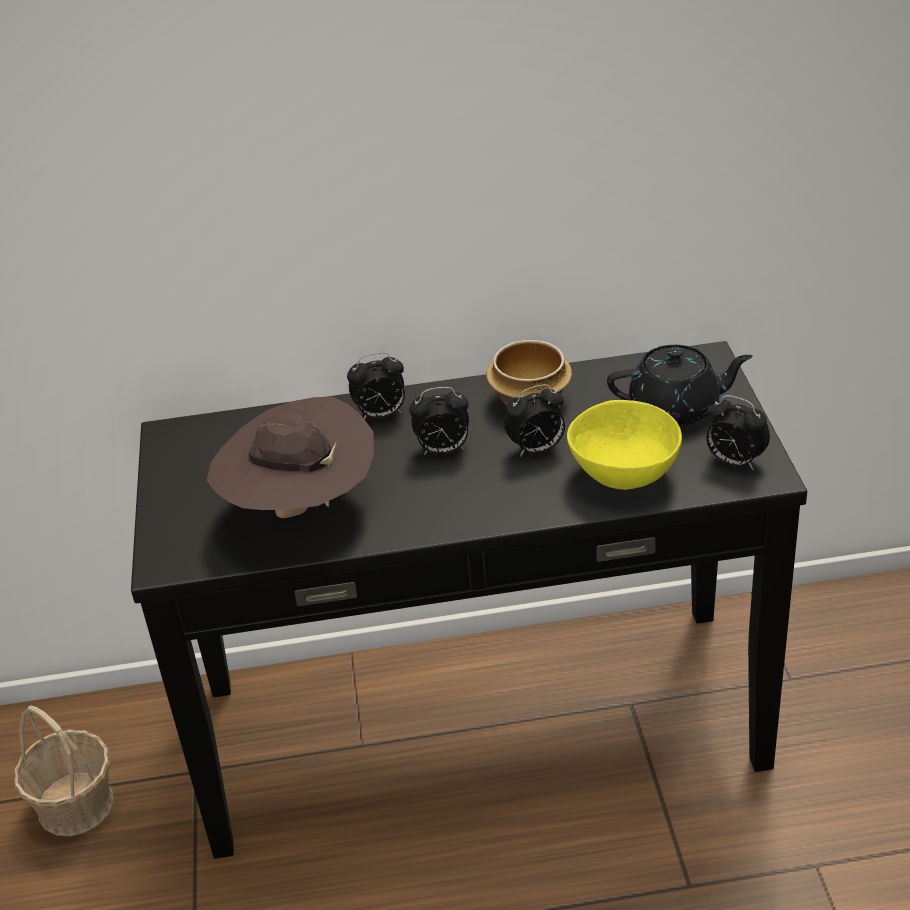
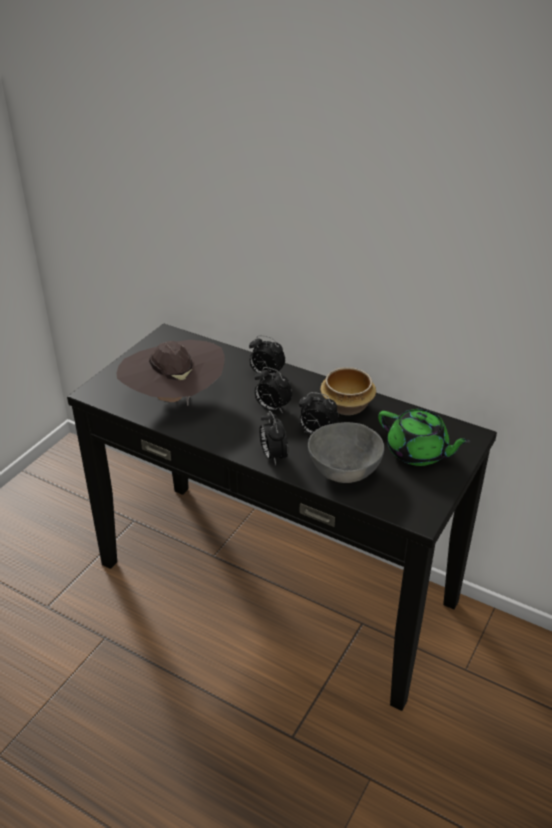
camera: 35 degrees right, 0 degrees up
basket [14,705,114,836] -> none
yellow bowl [567,400,682,490] -> grey bowl [308,422,384,483]
black teapot [607,345,753,426] -> green teapot [378,409,470,466]
alarm clock [706,395,770,470] -> alarm clock moved to [259,411,288,465]

